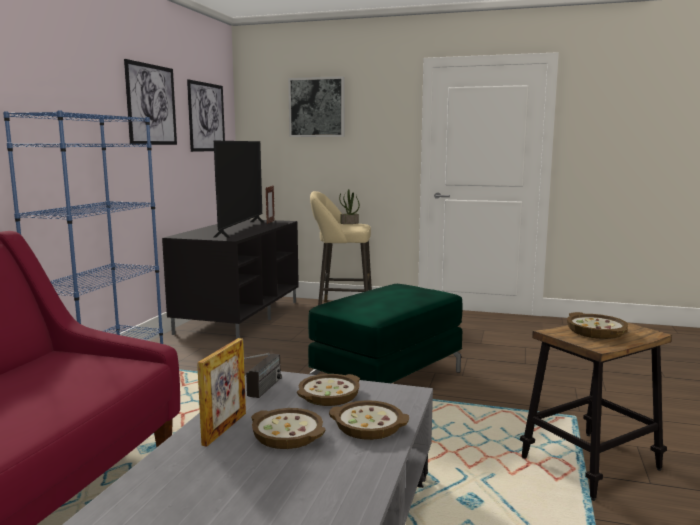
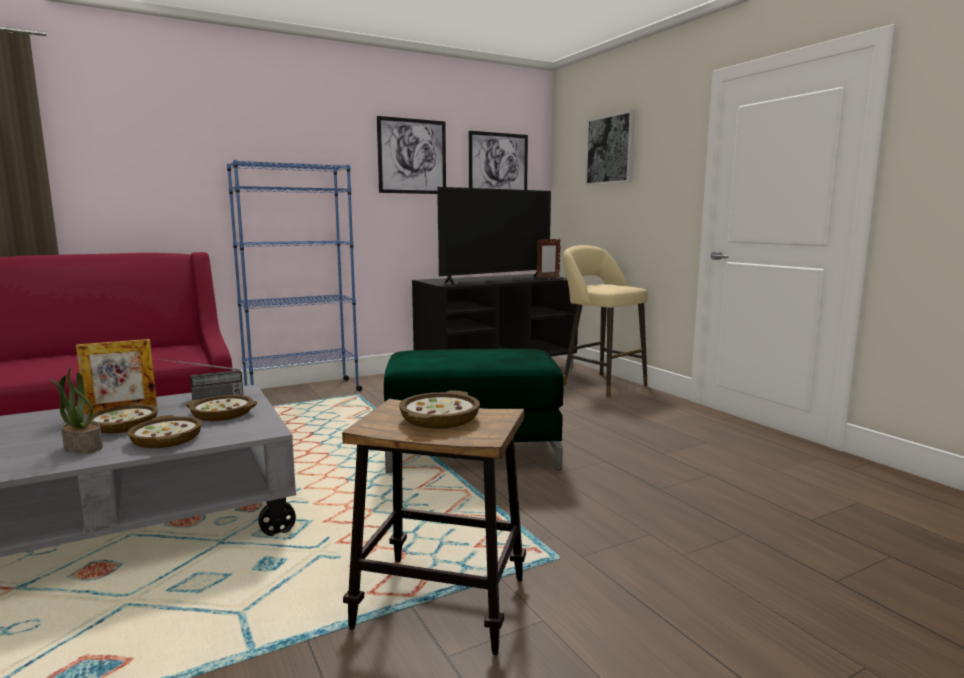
camera: 45 degrees right, 0 degrees up
potted plant [339,189,360,224] -> potted plant moved to [50,367,103,454]

